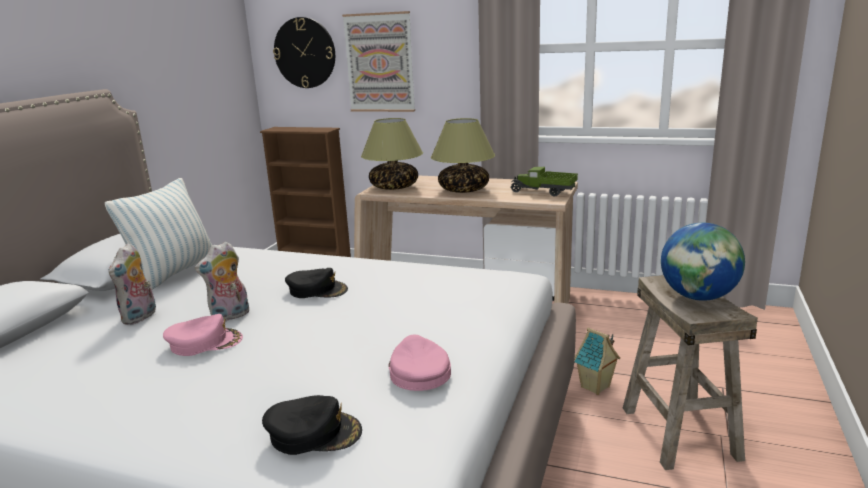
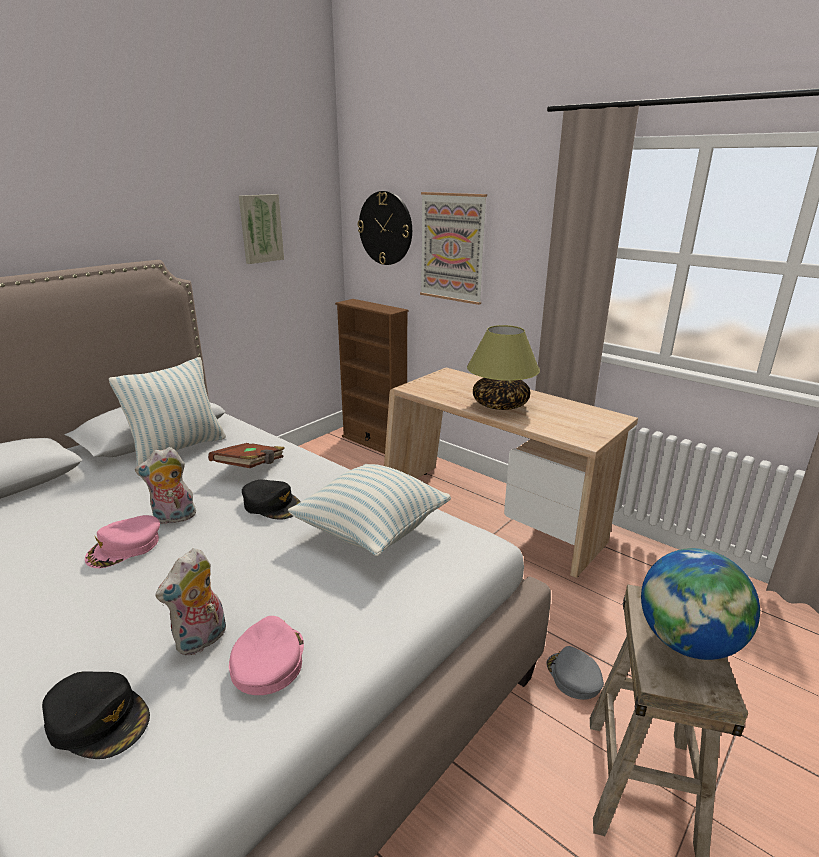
camera: 20 degrees right, 5 degrees up
plush toy [108,243,156,325] -> plush toy moved to [155,548,226,655]
pink cap [163,314,243,356] -> pink cap turned 120 degrees clockwise [85,515,160,568]
table lamp [361,118,423,190] -> none
toy truck [510,167,578,197] -> none
toy house [574,327,620,395] -> grey cap [547,646,604,700]
none -> brown book [208,443,285,468]
none -> picture [239,194,284,264]
none -> pillow [288,464,451,556]

